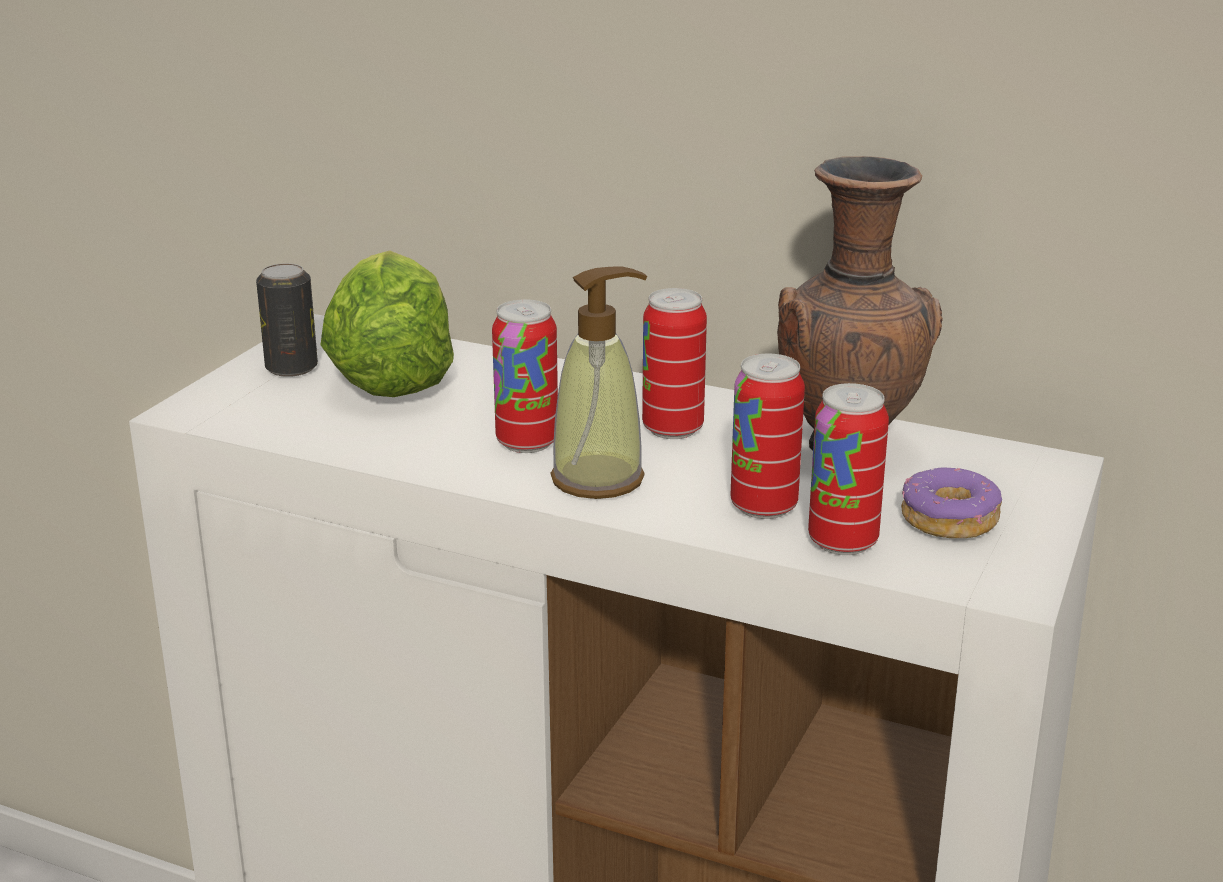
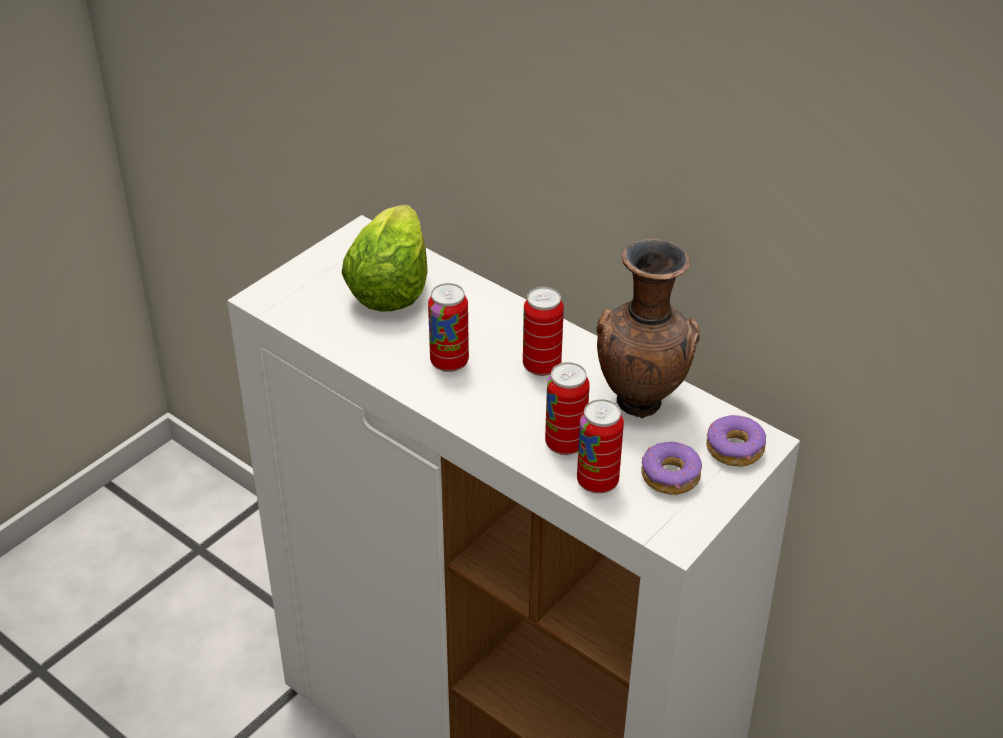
camera: 15 degrees right, 15 degrees up
can [256,263,318,377] -> none
soap dispenser [550,266,647,499] -> none
none -> donut [706,415,766,466]

